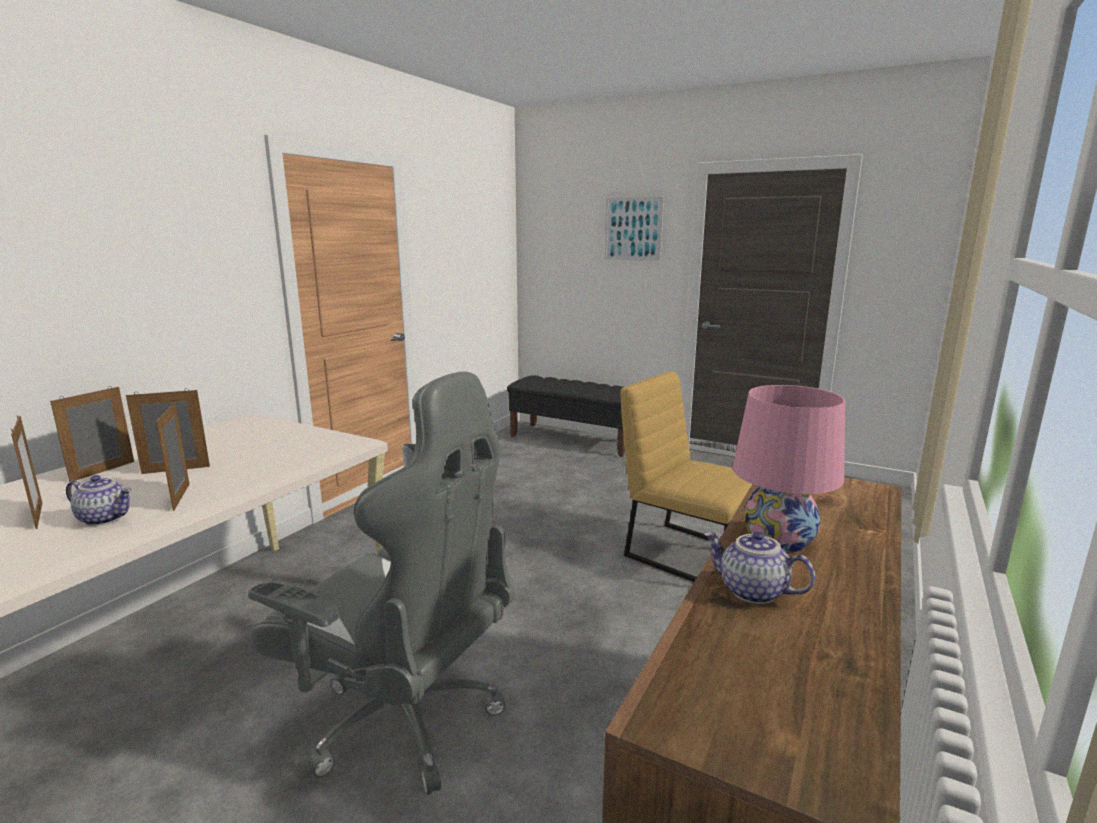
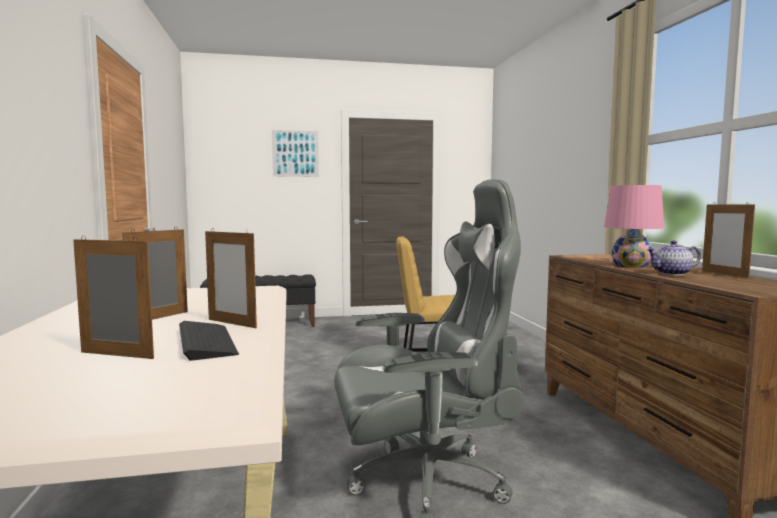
camera: 40 degrees left, 10 degrees down
picture frame [50,386,134,482] -> picture frame moved to [702,202,755,278]
teapot [66,475,132,526] -> keyboard [179,321,239,361]

